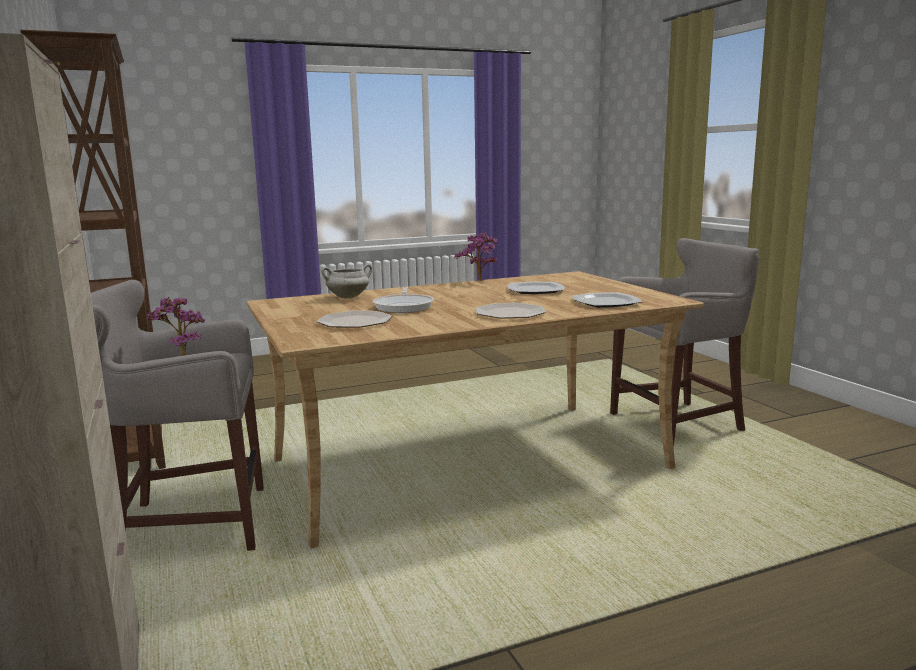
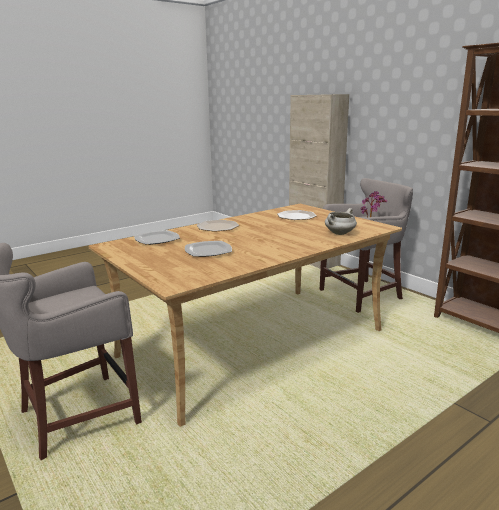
camera: 165 degrees right, 5 degrees up
frying pan [372,287,435,313] -> none
potted plant [454,233,498,281] -> none

